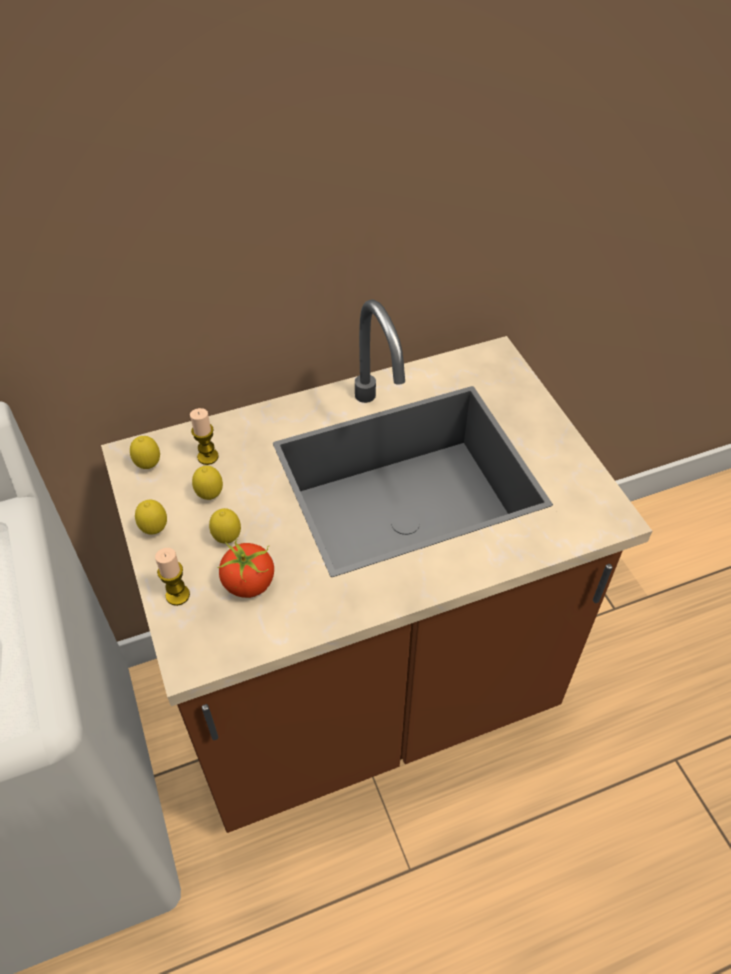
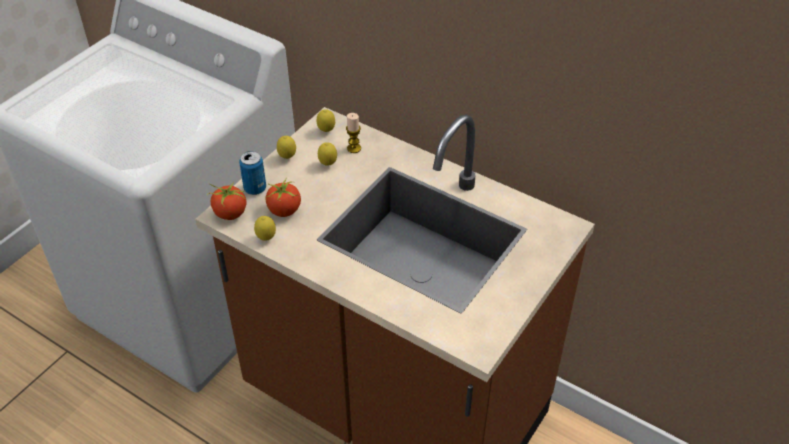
camera: 55 degrees right, 5 degrees down
candle [155,548,190,606] -> can [239,151,266,195]
lemon [209,508,241,544] -> lemon moved to [254,216,276,241]
none -> tomato [207,182,246,220]

